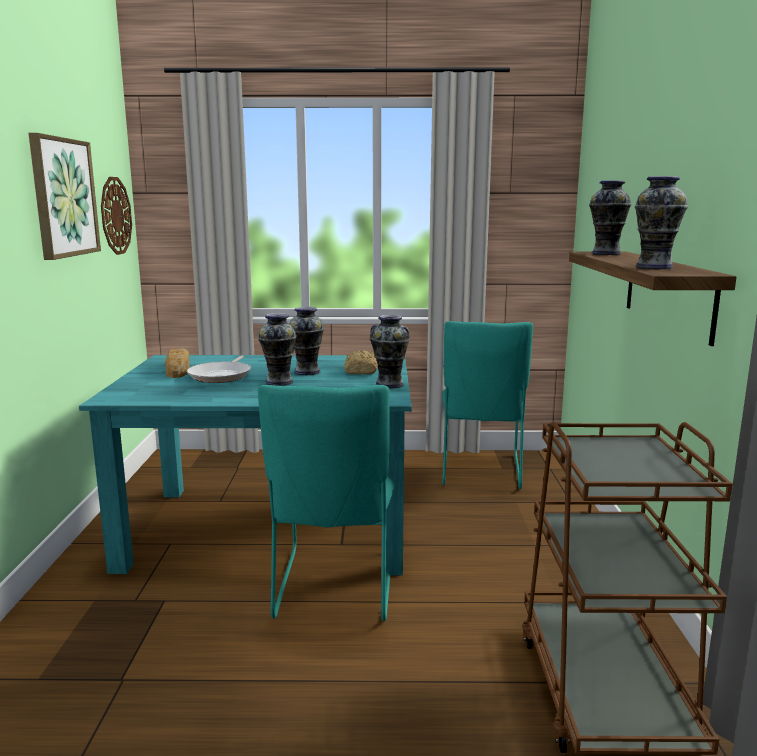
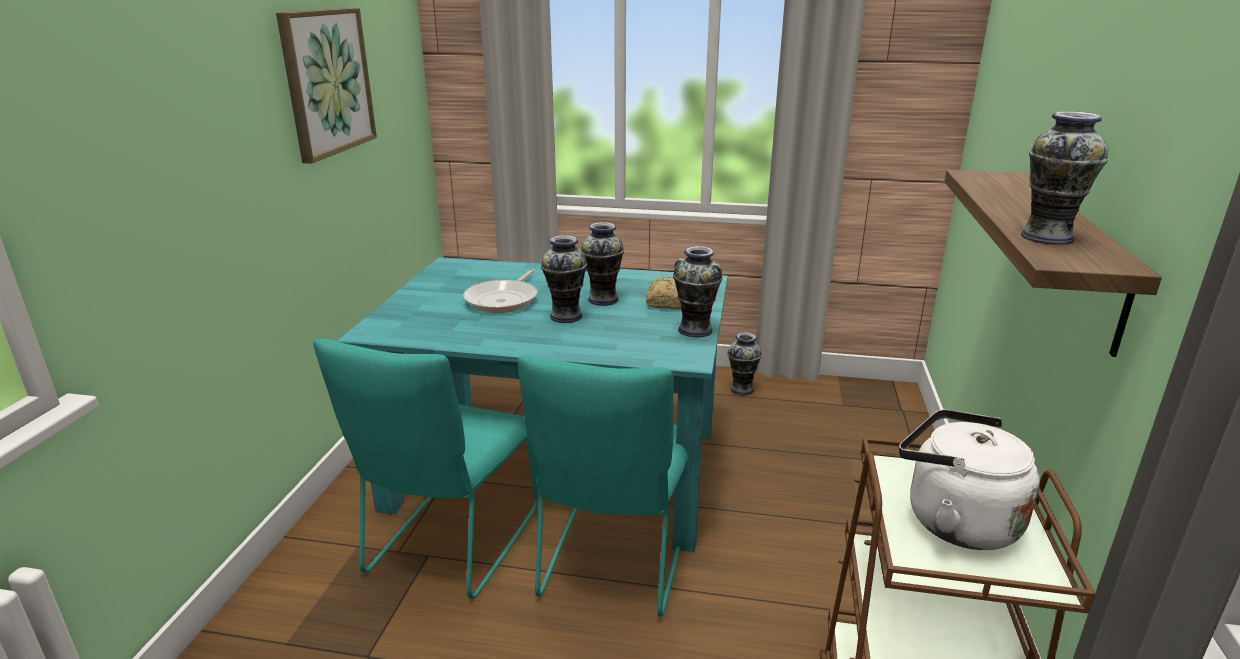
camera: 10 degrees right, 10 degrees up
wall clock [101,177,132,255] -> none
bread [165,348,190,378] -> none
turquoise chair [442,321,533,489] -> turquoise chair moved to [313,338,539,599]
vase [589,180,631,255] -> vase moved to [727,332,762,396]
none -> white kettle [899,409,1040,550]

